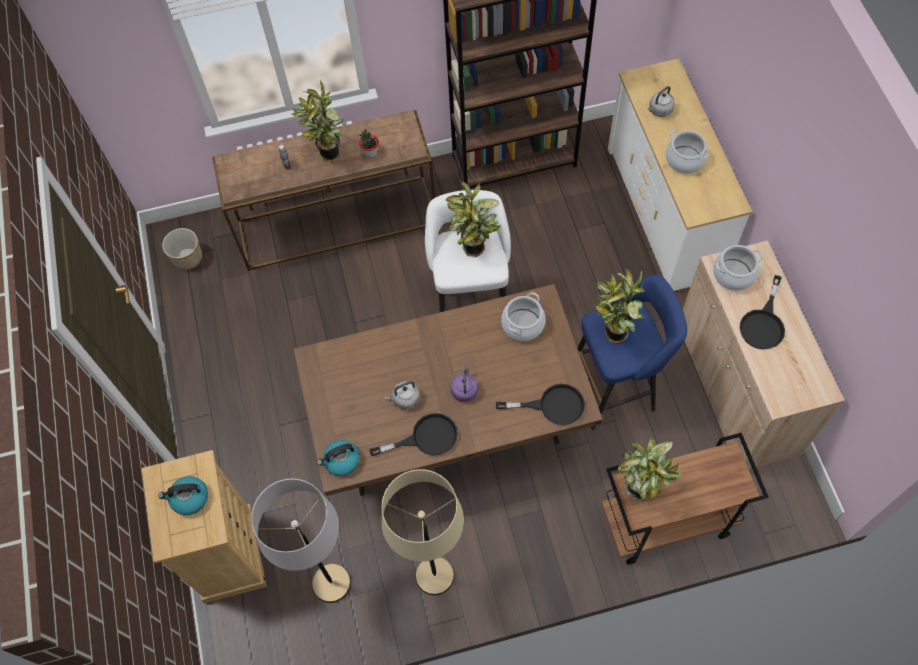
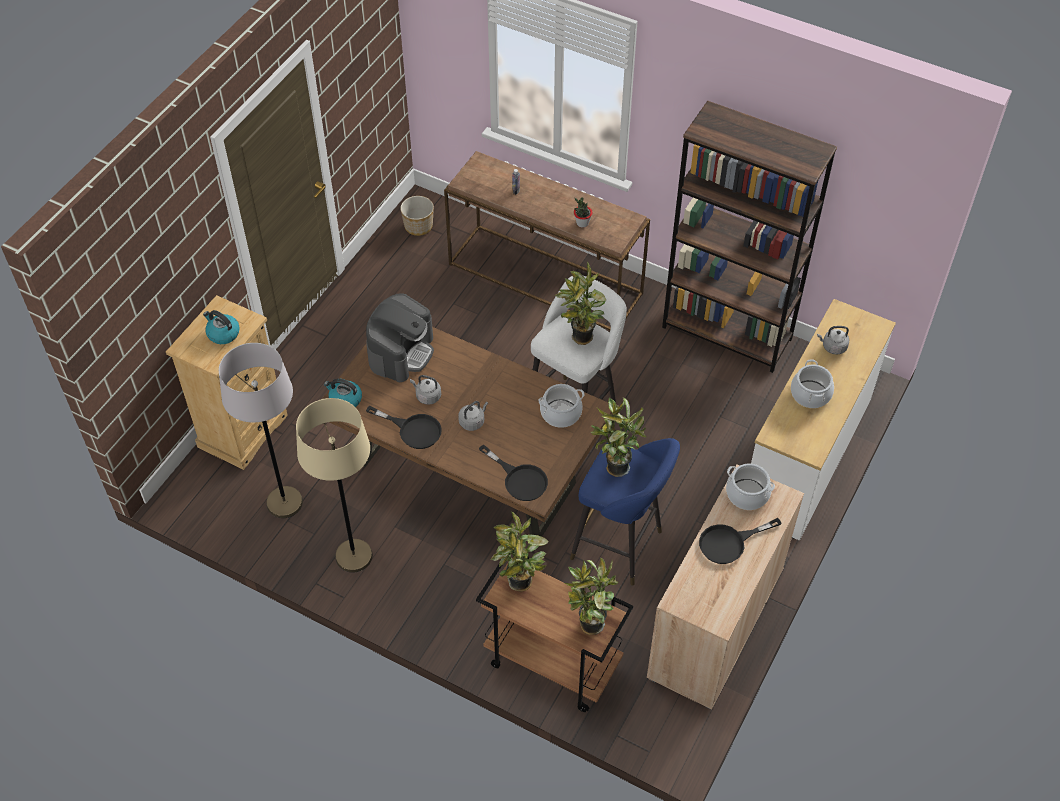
camera: 40 degrees right, 10 degrees down
potted plant [292,80,344,162] -> potted plant moved to [565,558,618,635]
purple kettle [451,364,478,402] -> grey kettle [458,401,488,431]
none -> coffee machine [366,293,434,382]

